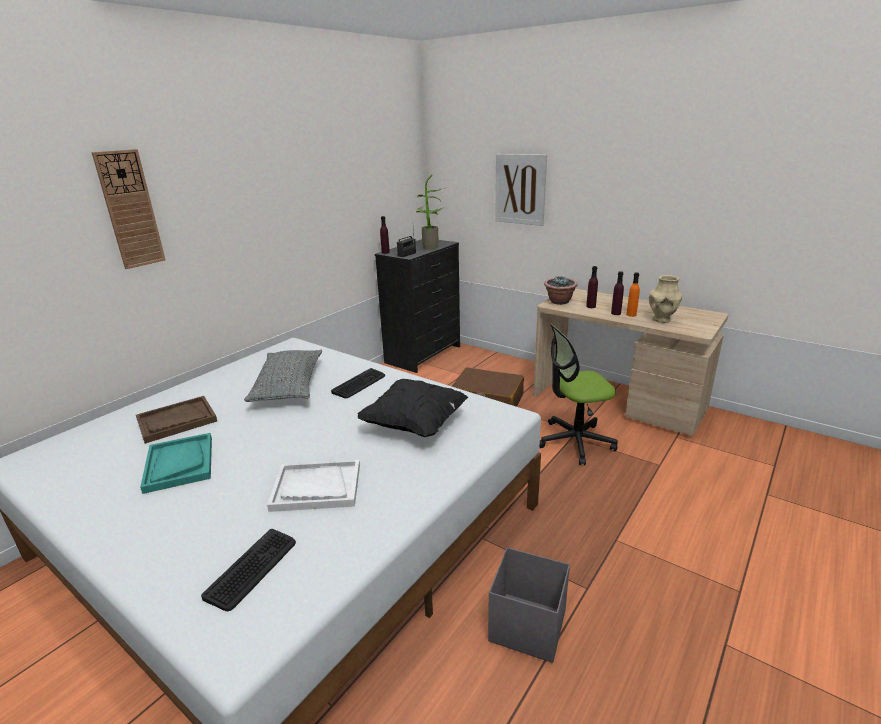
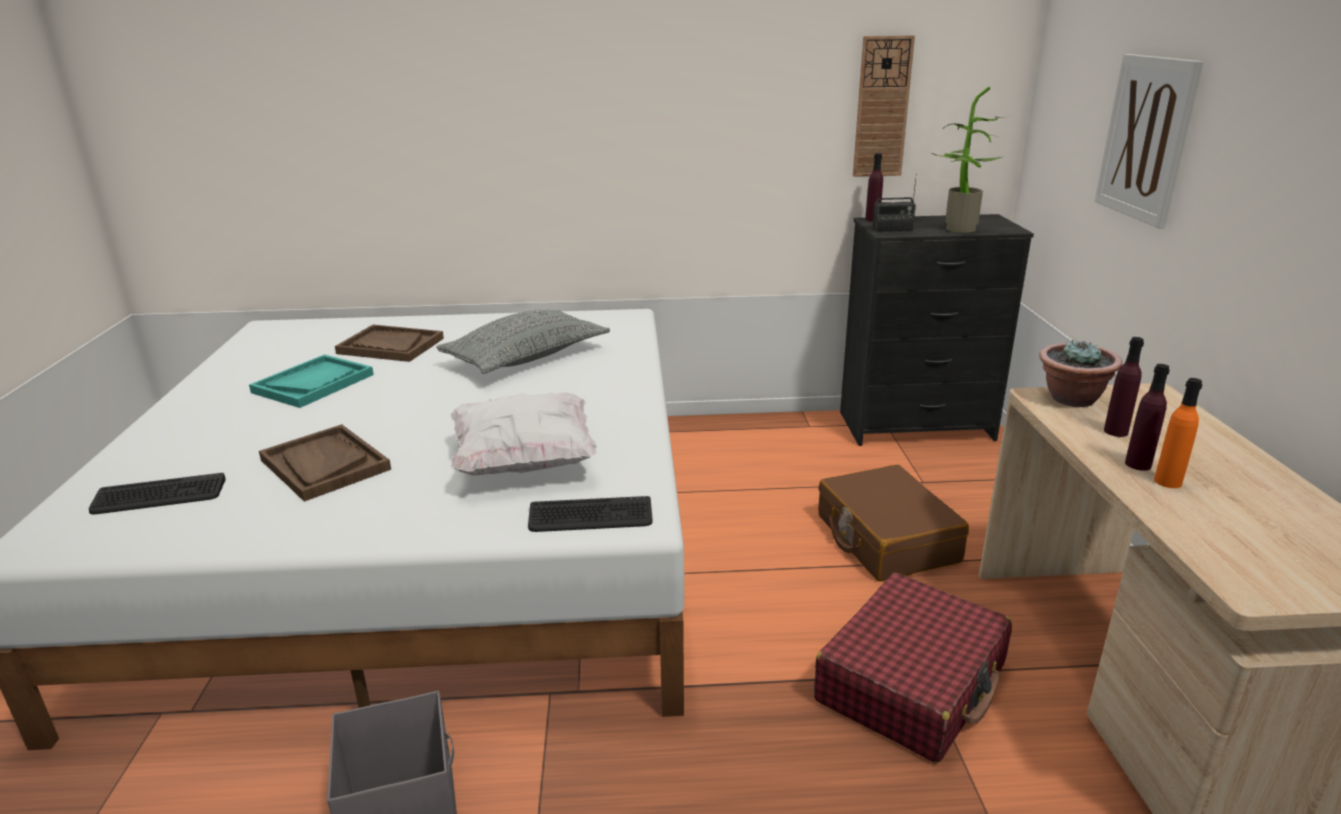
camera: 50 degrees right, 0 degrees up
wall clock [92,149,166,269] -> wall clock moved to [853,35,915,177]
white tray [267,460,360,512] -> brown tray [259,424,391,502]
keyboard [331,368,385,398] -> keyboard moved to [528,496,653,532]
black pillow [357,379,468,437] -> white pillow [450,392,598,475]
office chair [539,324,618,465] -> red suitcase [814,573,1012,763]
beige vase [649,275,683,323] -> none

